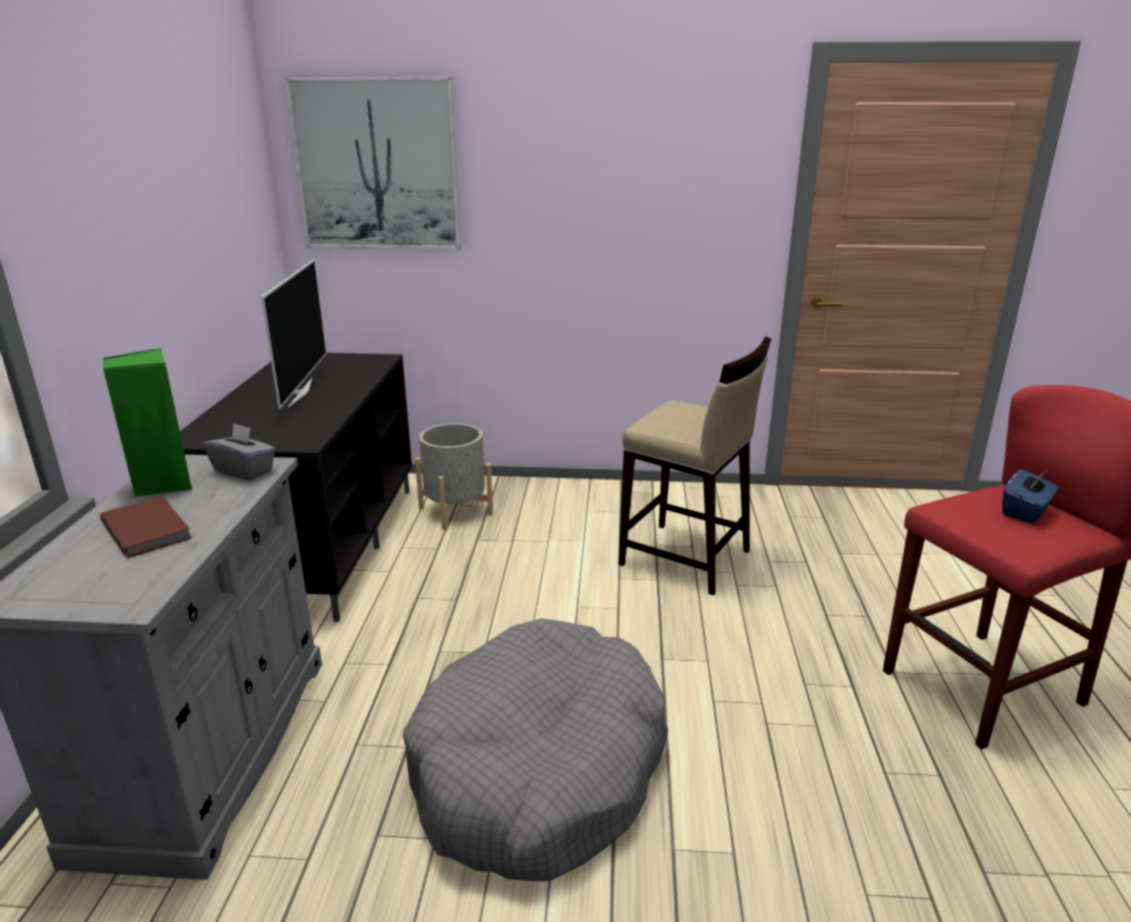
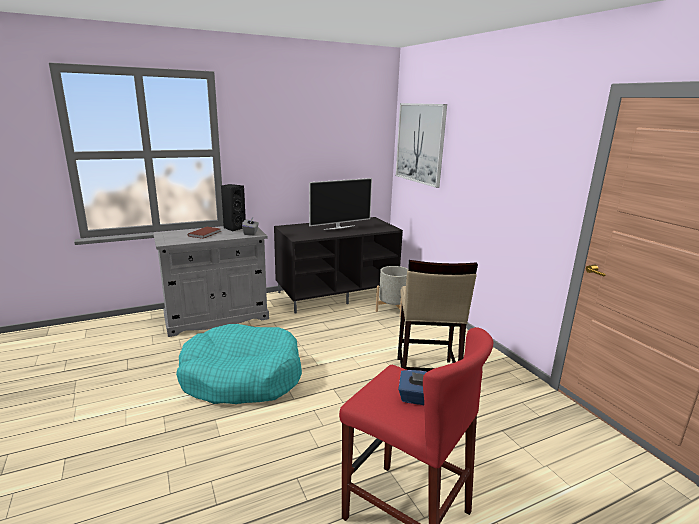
camera: 60 degrees right, 5 degrees down
green speaker [103,348,192,496] -> black speaker [221,184,246,231]
grey dog bed [403,618,668,881] -> turquoise dog bed [176,324,302,404]

